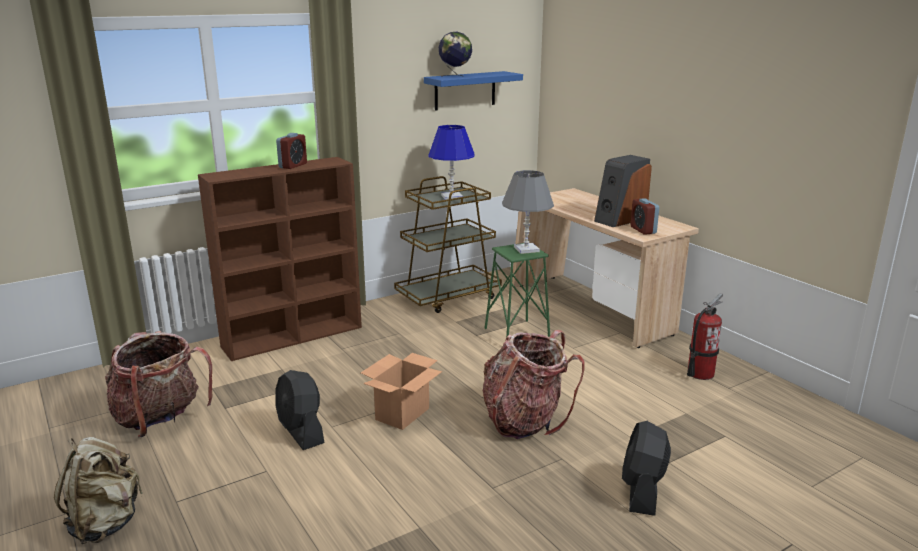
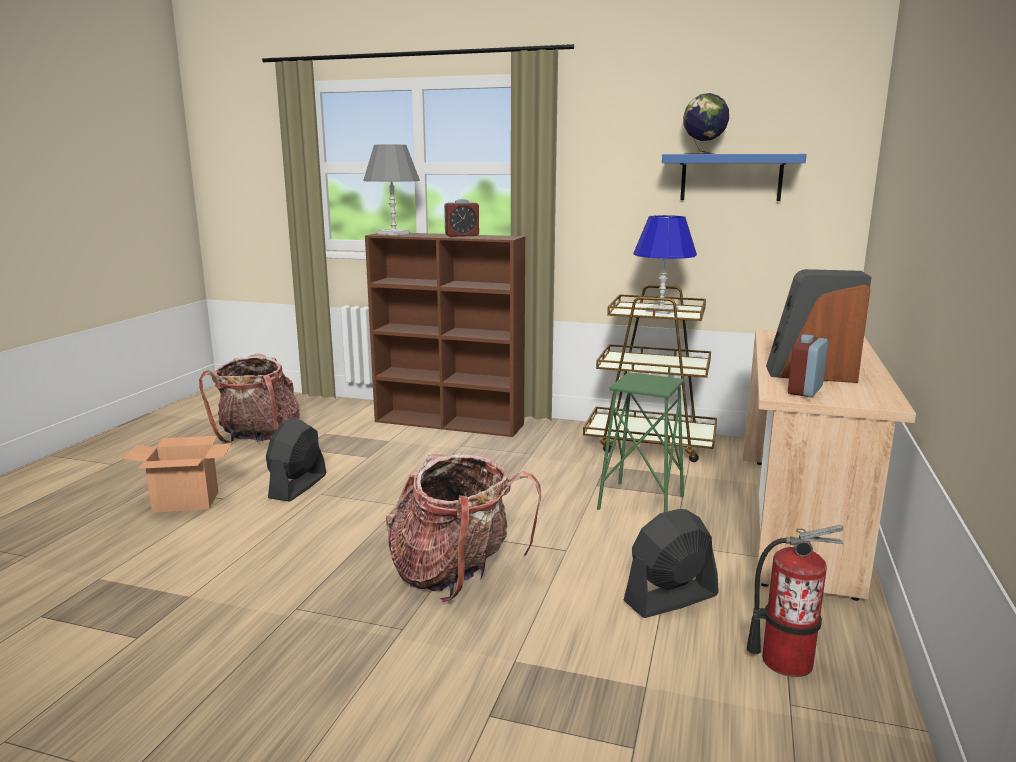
camera: 50 degrees right, 5 degrees down
beige backpack [54,437,142,544] -> none
cardboard box [361,353,442,430] -> cardboard box moved to [124,436,232,513]
grey table lamp [502,170,554,254] -> grey table lamp moved to [363,145,420,235]
black fan [622,421,671,516] -> black fan moved to [624,509,719,618]

